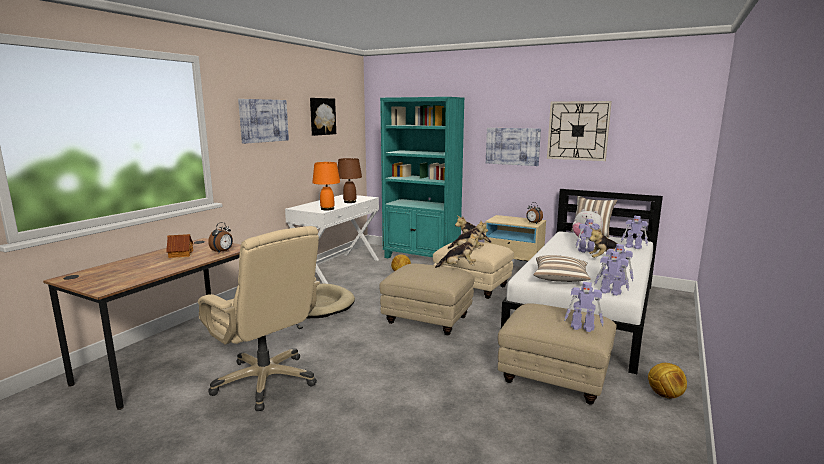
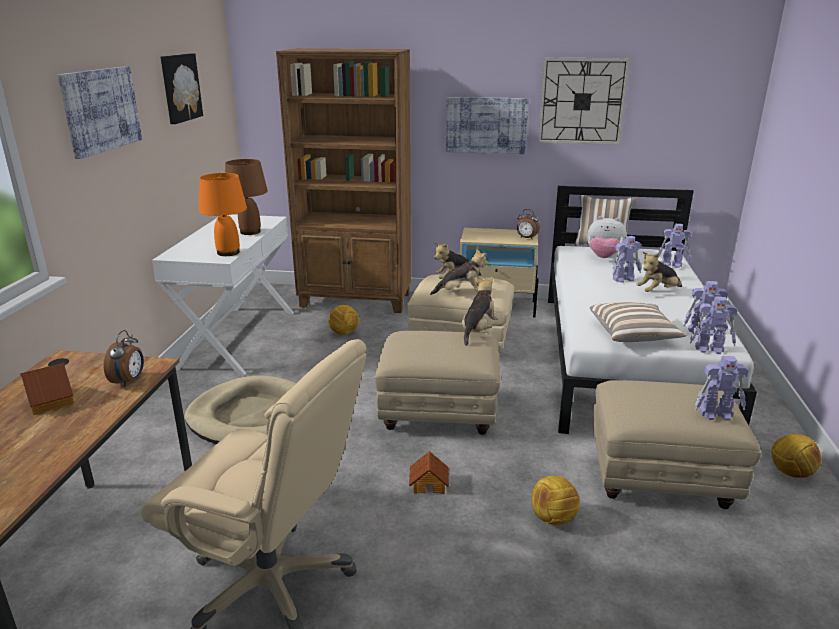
camera: 20 degrees left, 10 degrees up
turquoise bookcase [380,97,465,258] -> brown bookcase [276,49,411,313]
plush toy [435,233,481,268] -> plush toy turned 45 degrees counterclockwise [462,276,498,346]
none -> toy house [409,451,449,494]
none -> football [532,476,579,525]

